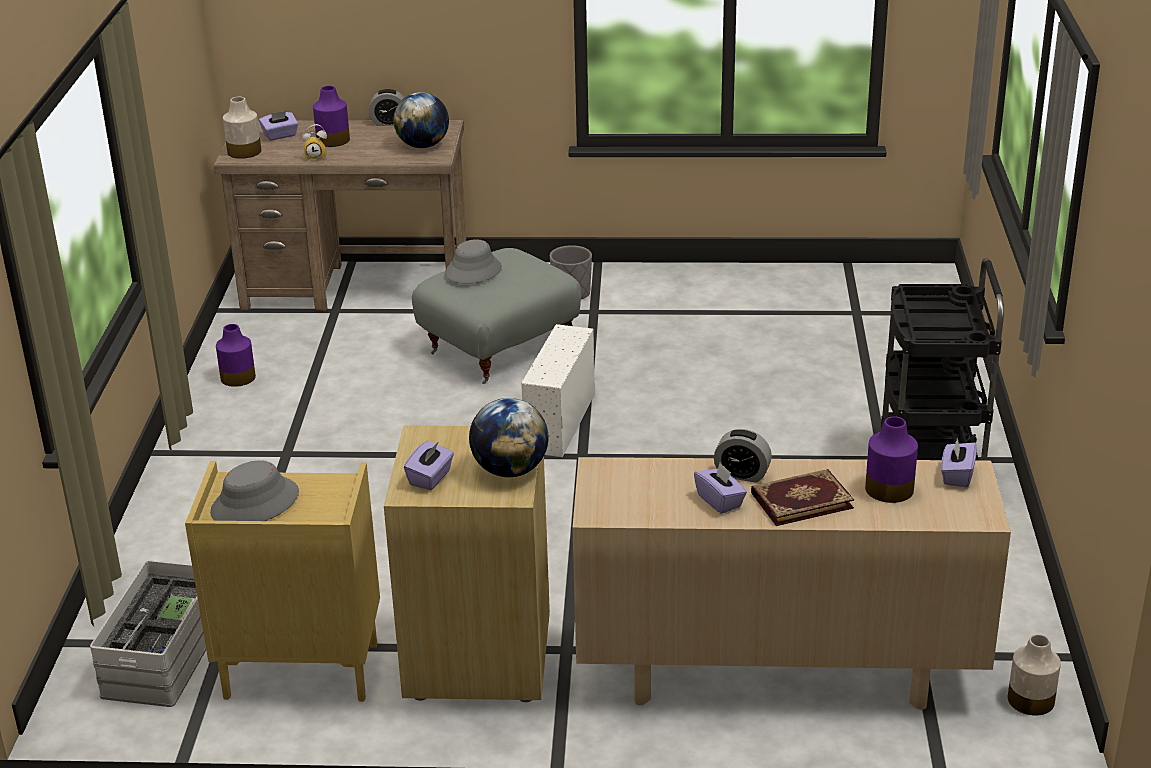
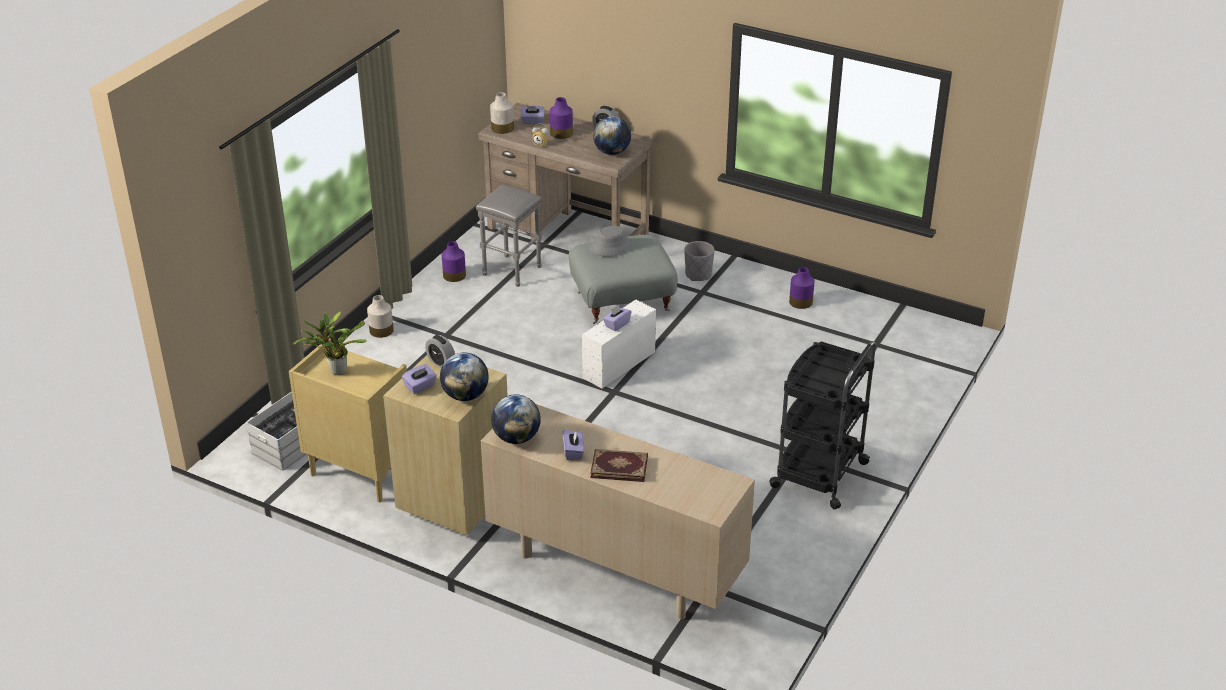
camera: 25 degrees right, 5 degrees up
grey hat [210,460,299,521] -> potted plant [293,312,366,375]
alarm clock [714,429,772,483] -> alarm clock moved to [425,335,455,368]
purple vase [865,416,918,503] -> purple vase moved to [789,267,815,309]
purple tissue box [941,438,977,487] -> purple tissue box moved to [603,305,631,331]
beige vase [1008,634,1061,715] -> beige vase moved to [367,295,394,338]
none -> grey stool [476,185,542,287]
none -> globe [491,394,541,444]

